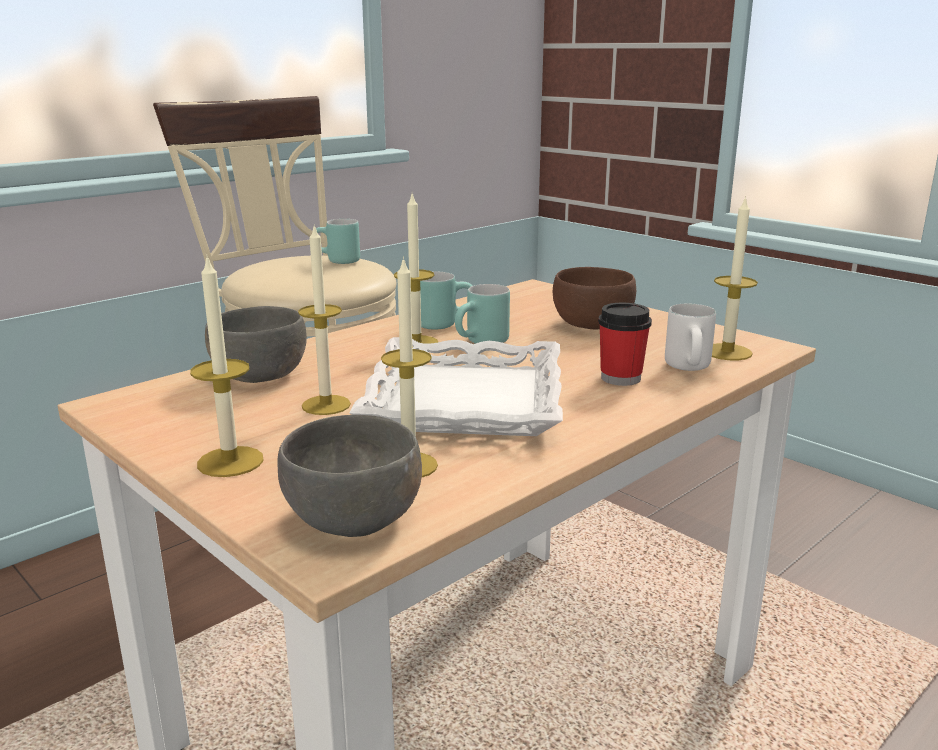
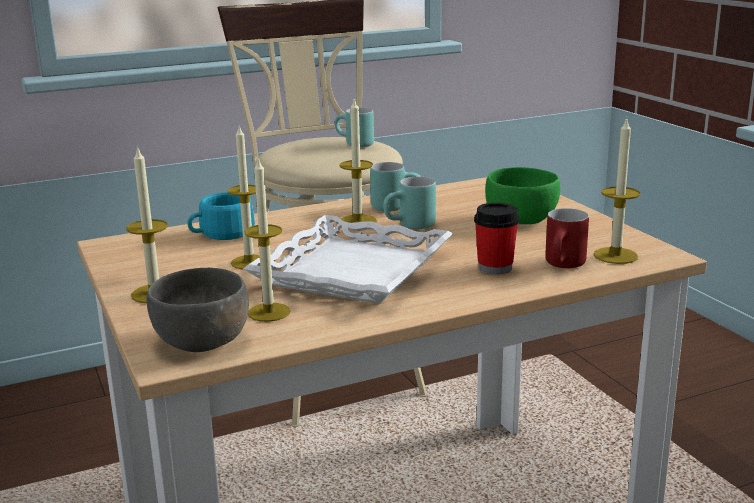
camera: 20 degrees right, 0 degrees up
grey bowl [205,306,307,383] -> turquoise cup [187,192,255,240]
brown bowl [553,267,636,330] -> green bowl [485,167,560,224]
white mug [665,304,716,371] -> red mug [545,208,589,268]

